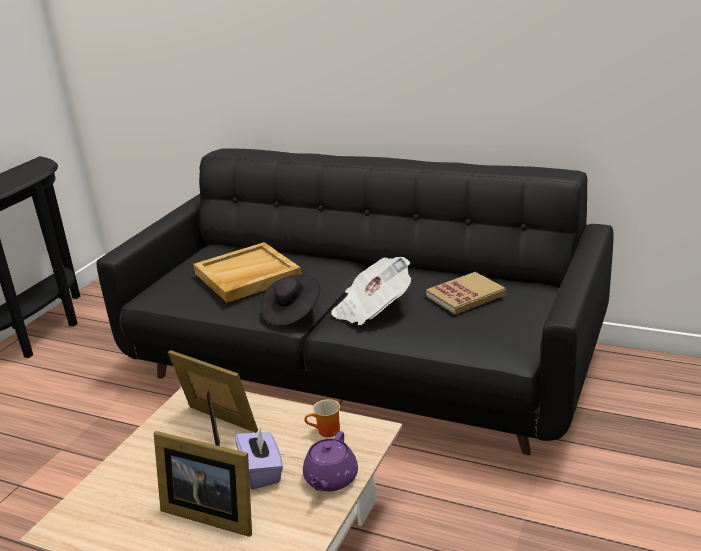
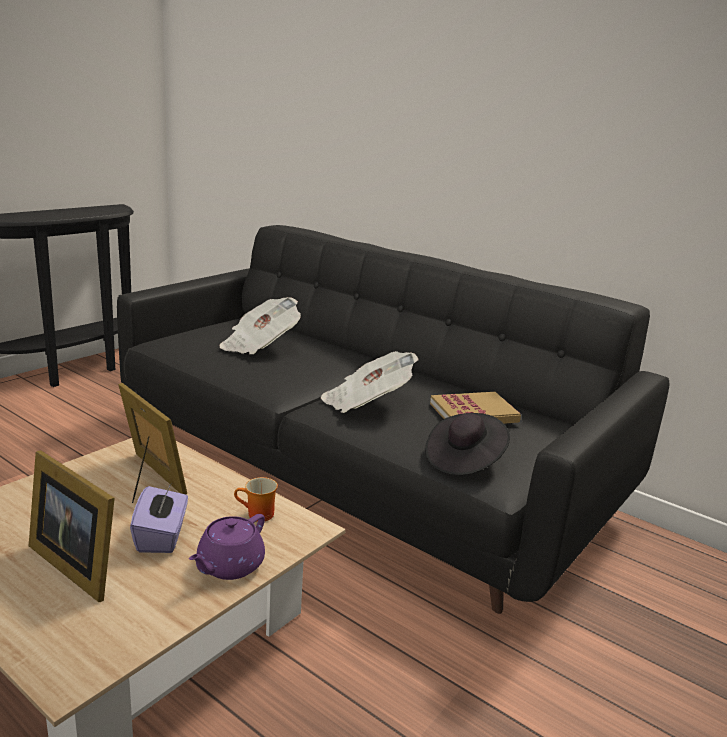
camera: 10 degrees right, 5 degrees down
beige tray [193,242,301,303] -> newspaper [219,297,301,354]
black hat [261,274,320,326] -> black hat moved to [425,413,510,475]

